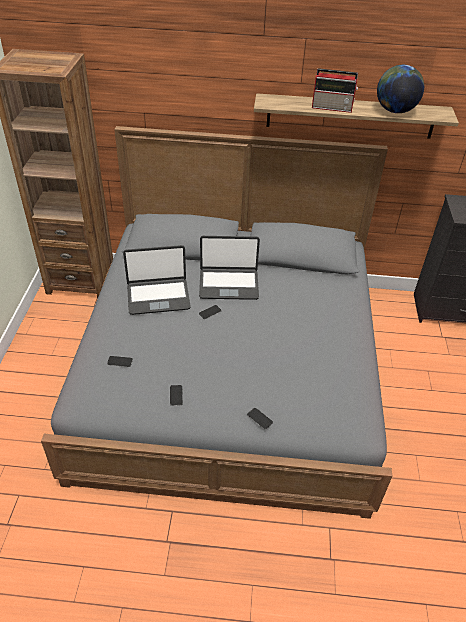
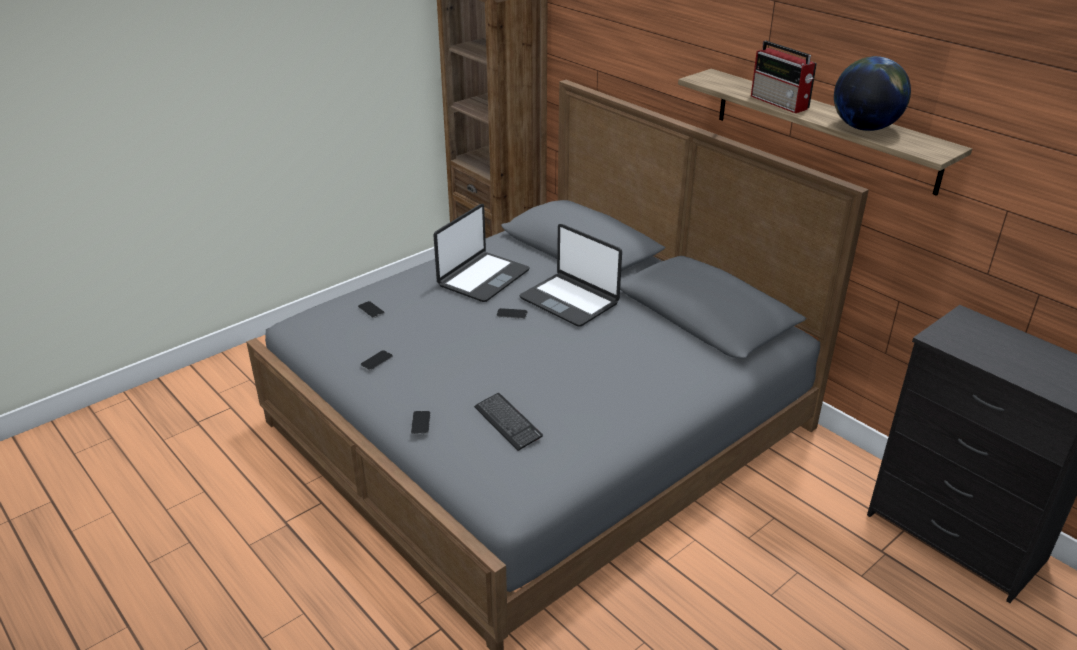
camera: 45 degrees right, 10 degrees down
laptop [123,245,191,315] -> laptop turned 90 degrees counterclockwise [433,204,530,302]
none -> keyboard [474,393,543,451]

